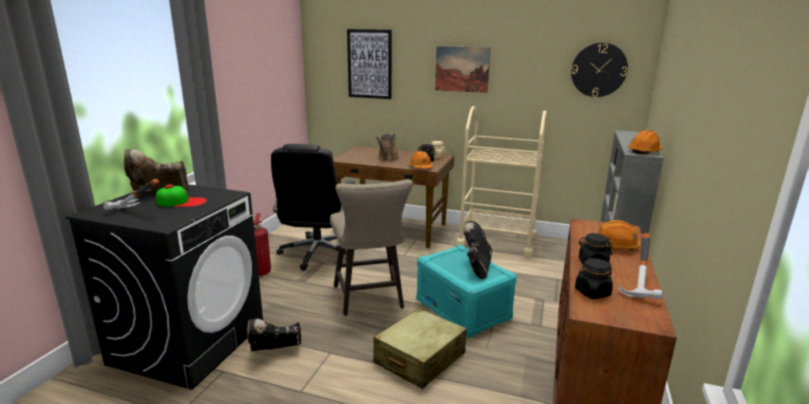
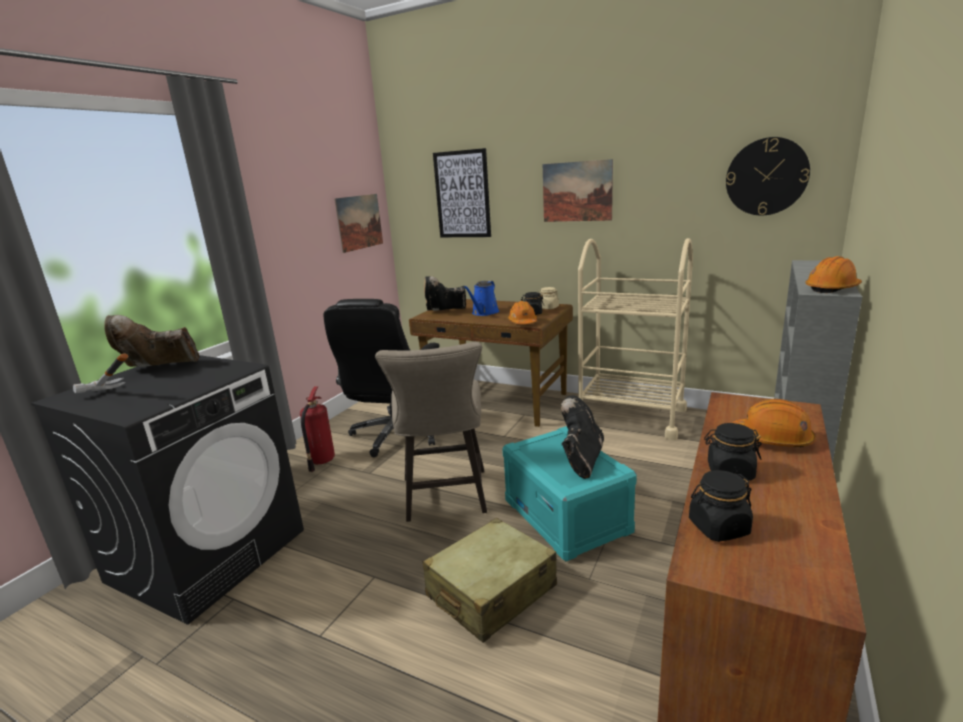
camera: 10 degrees right, 0 degrees up
cap [156,184,207,207] -> none
black boot [247,319,301,351] -> black boot moved to [424,276,466,311]
brown watering can [376,134,399,161] -> blue watering can [463,281,499,316]
hammer [617,233,663,299] -> none
none -> picture [334,194,383,253]

